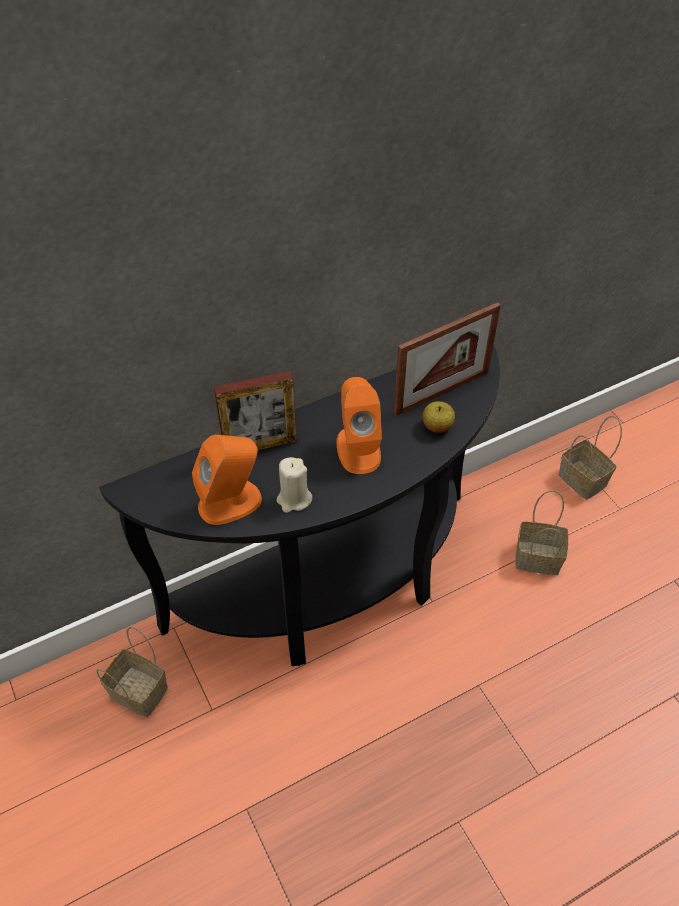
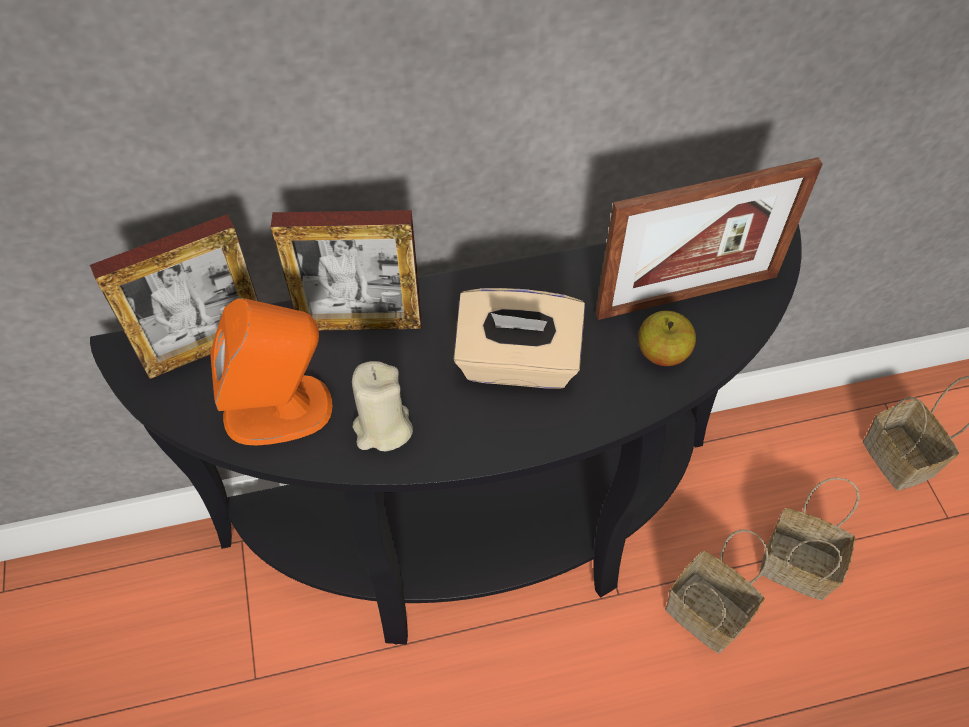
camera: 15 degrees right, 5 degrees up
basket [96,627,168,717] -> basket moved to [665,529,769,653]
orange speaker [336,377,382,474] -> beige tissue box [453,288,585,388]
none -> picture frame [90,214,259,379]

